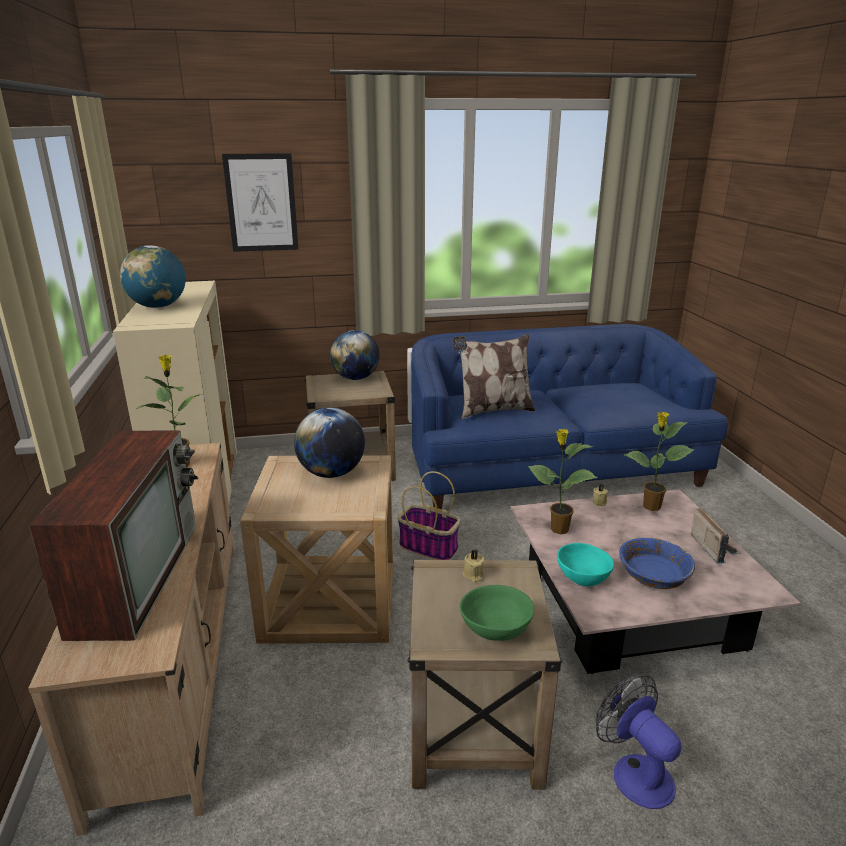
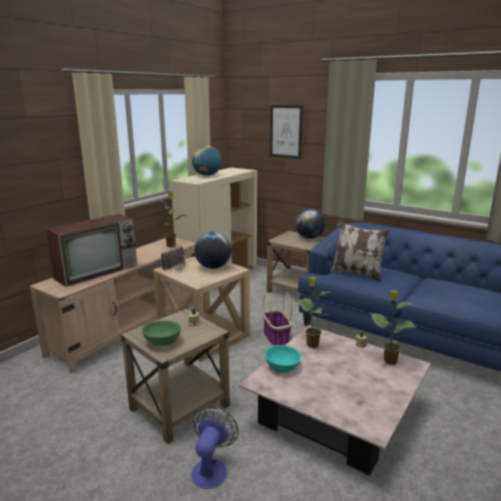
camera: 45 degrees right, 5 degrees down
blue bowl [619,538,695,589] -> none
radio [691,508,740,564] -> radio moved to [161,246,186,271]

